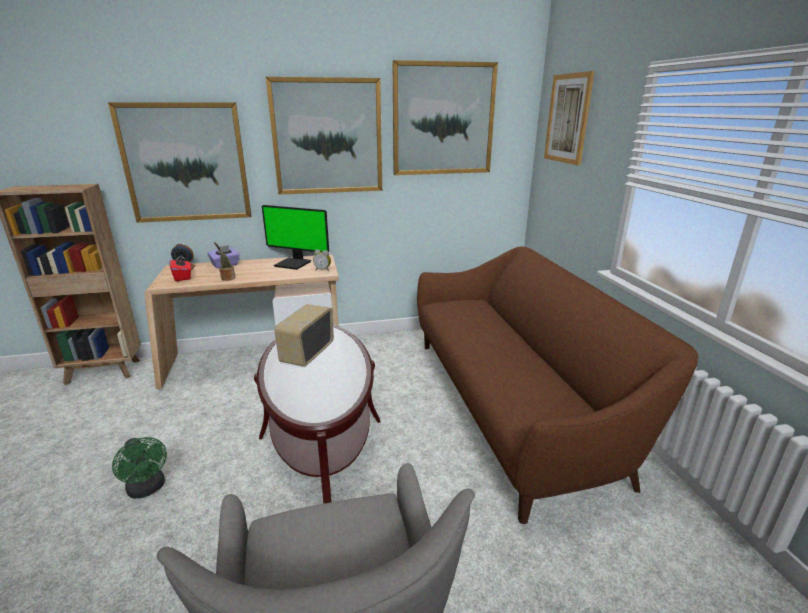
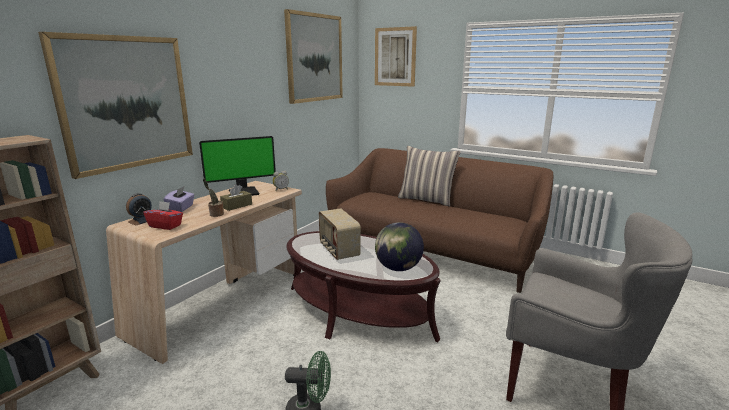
camera: 45 degrees left, 5 degrees down
picture [266,77,382,195] -> none
none -> brown tissue box [220,184,252,211]
none -> globe [375,222,424,271]
none -> pillow [398,146,461,207]

